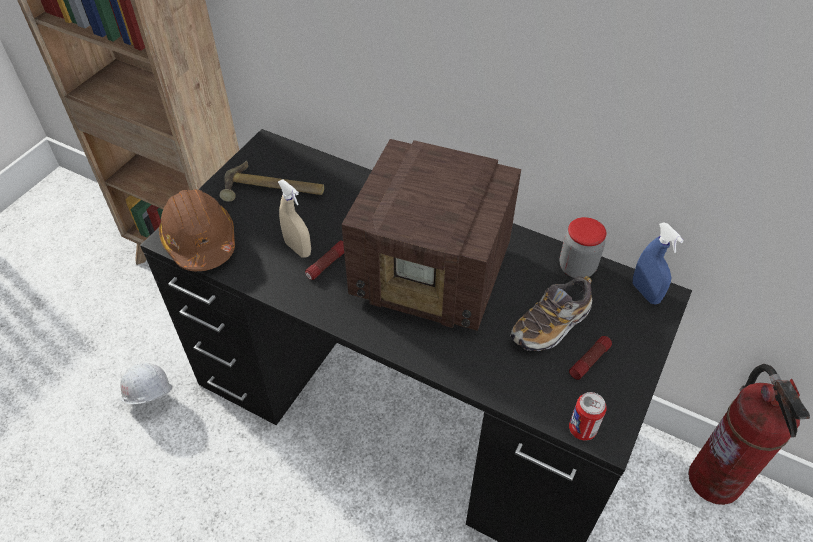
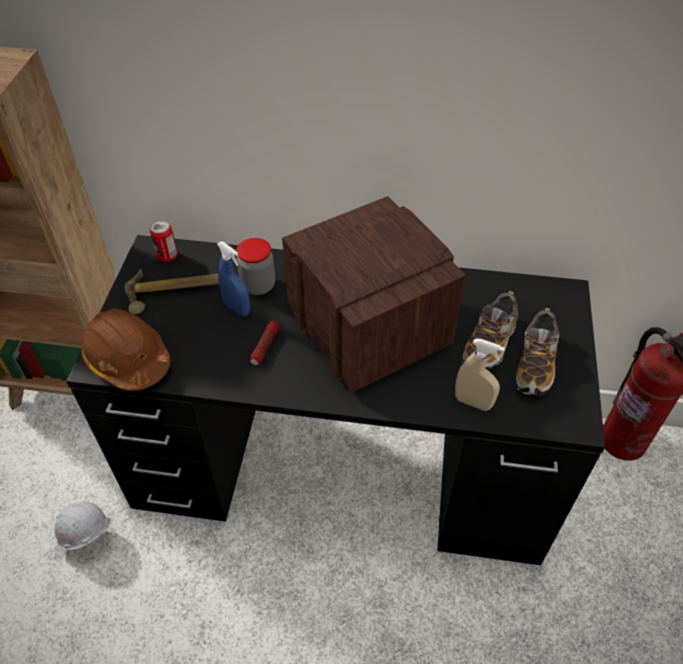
camera: 20 degrees left, 0 degrees up
beige spray bottle [278,180,311,258] -> beige spray bottle moved to [455,339,505,411]
radio [341,139,521,331] -> radio turned 120 degrees counterclockwise [282,196,466,393]
jar [559,217,607,278] -> jar moved to [236,238,275,295]
flashlight [569,336,612,380] -> shoe [516,308,560,396]
can [569,392,607,441] -> can moved to [150,221,178,262]
blue spray bottle [633,222,684,305] -> blue spray bottle moved to [217,241,250,316]

